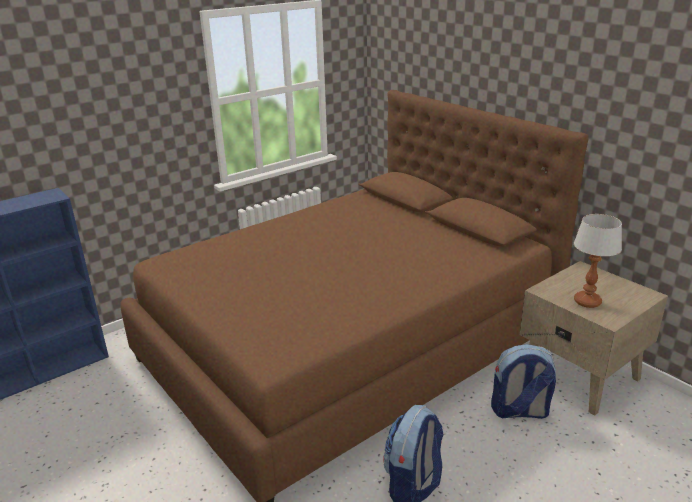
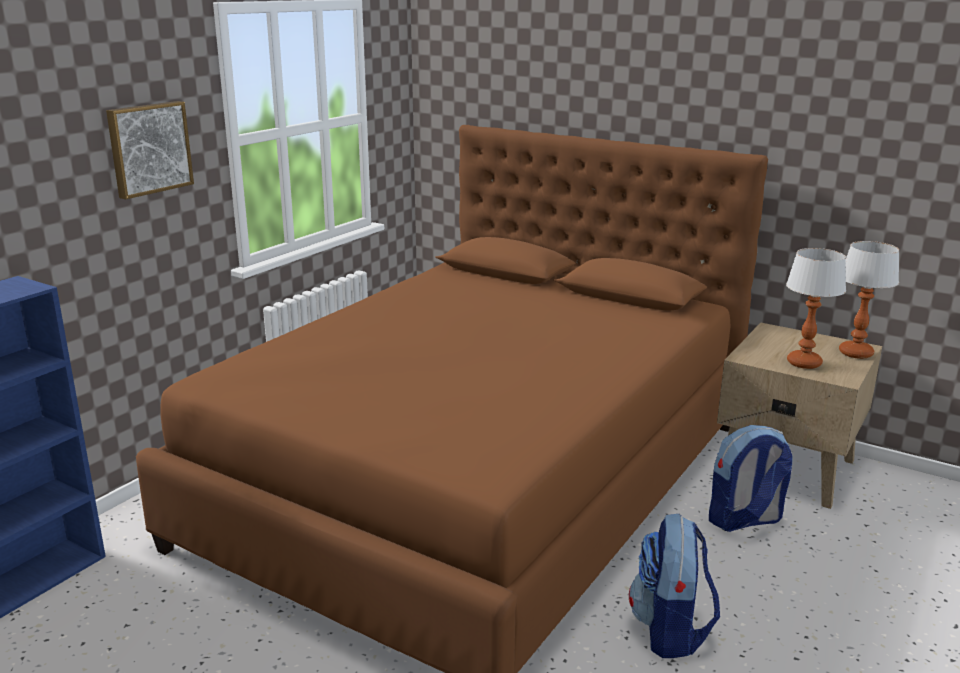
camera: 20 degrees left, 5 degrees down
none -> picture [106,101,194,199]
none -> table lamp [839,241,899,359]

